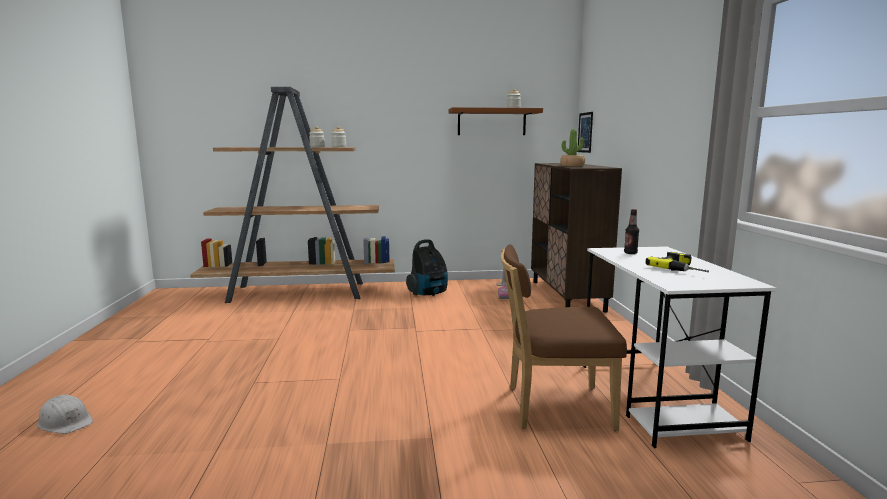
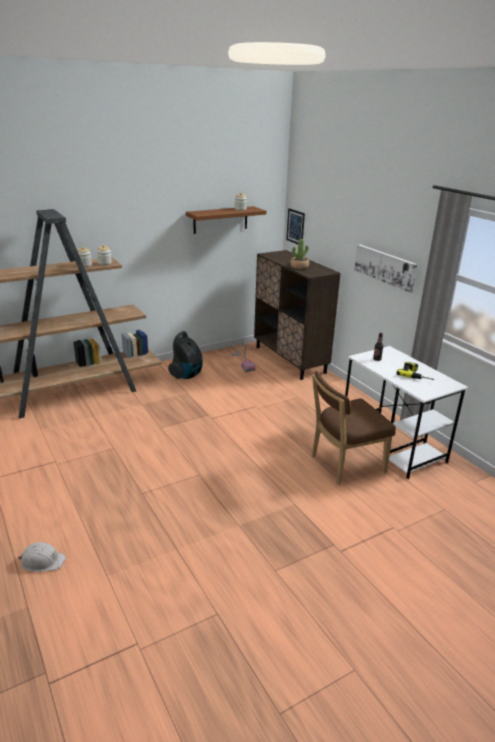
camera: 25 degrees left, 15 degrees up
none -> picture [354,244,418,293]

